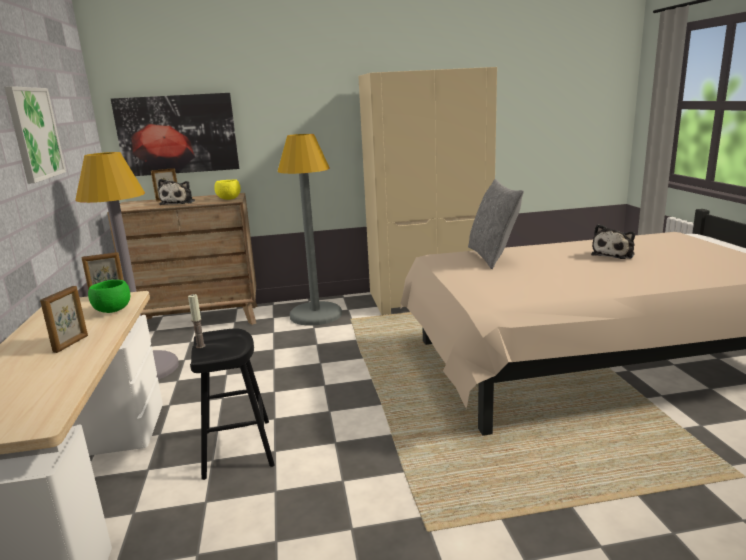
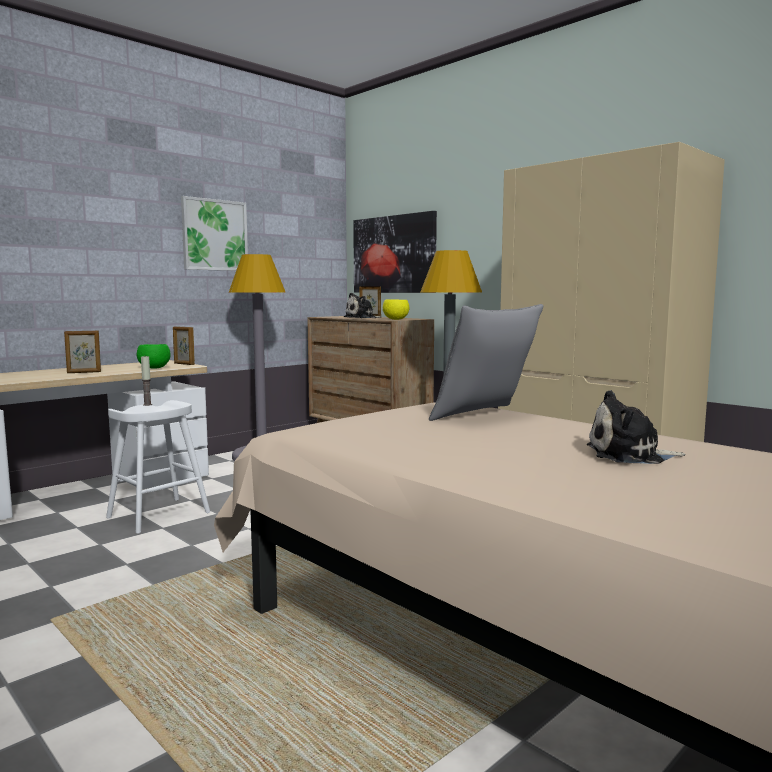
camera: 55 degrees right, 10 degrees down
black stool [190,328,275,480] -> white stool [106,400,210,534]

